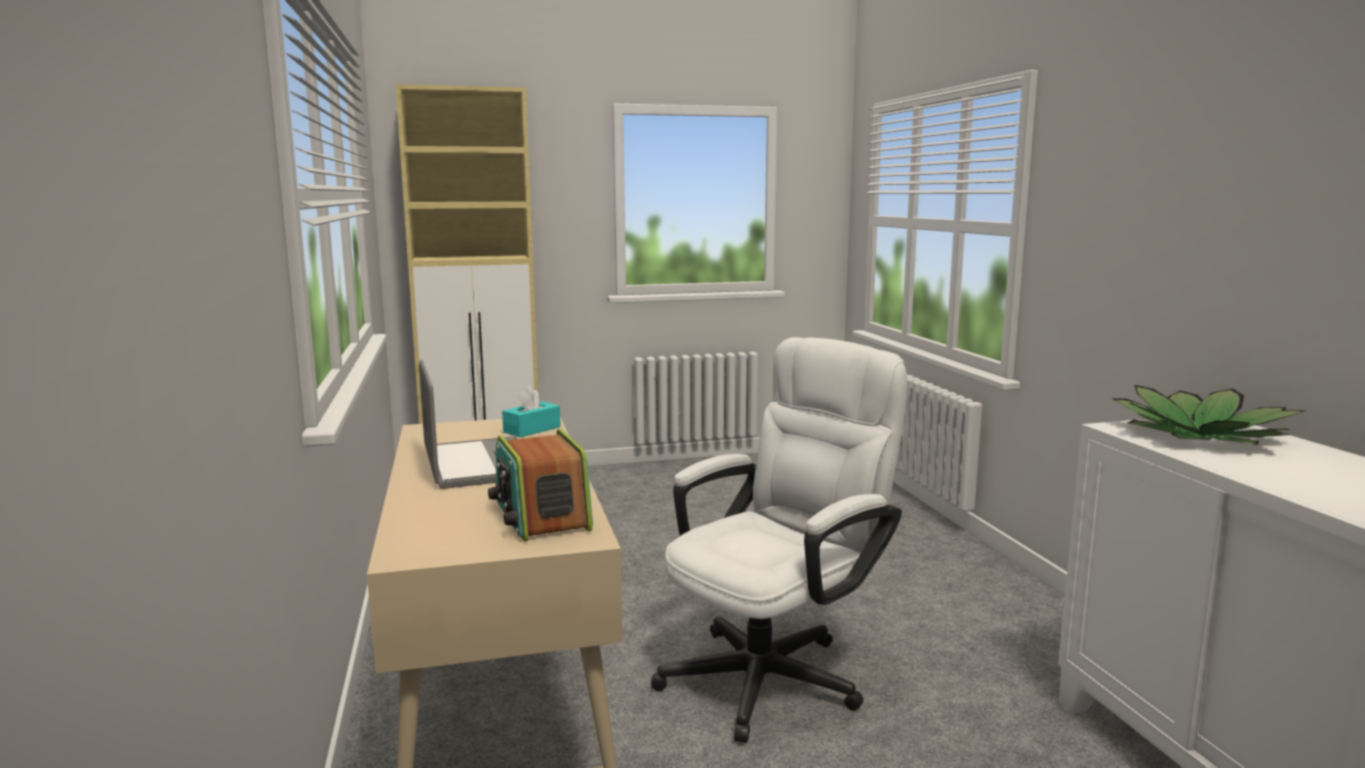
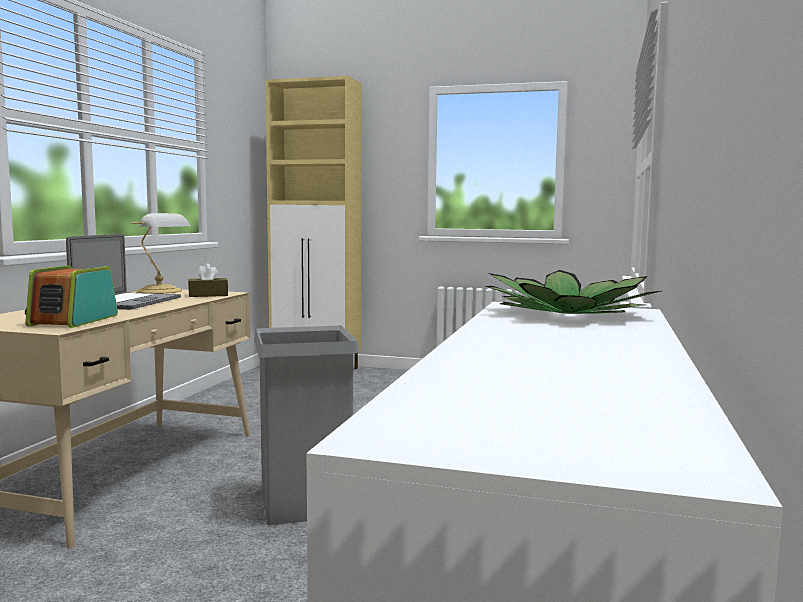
camera: 30 degrees right, 5 degrees down
turquoise tissue box [502,386,561,437] -> brown tissue box [188,263,228,297]
white office chair [651,337,908,743] -> grey trash can [254,326,360,525]
none -> table lamp [131,213,191,294]

